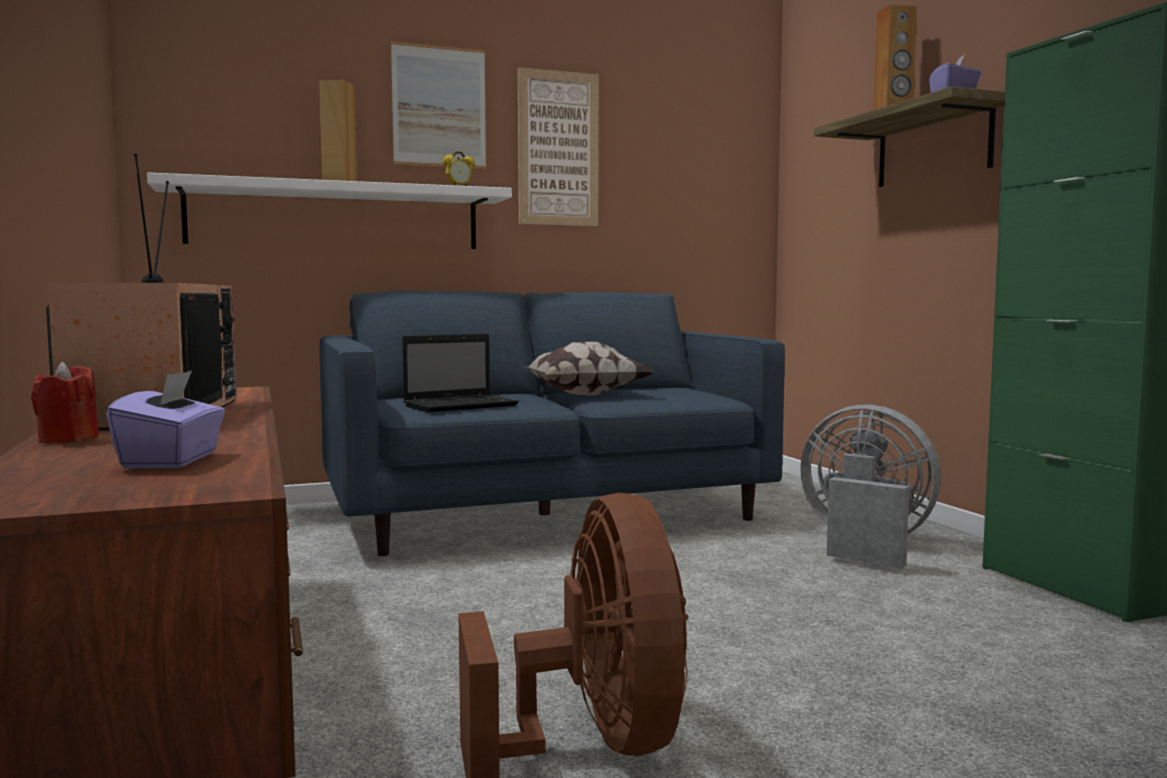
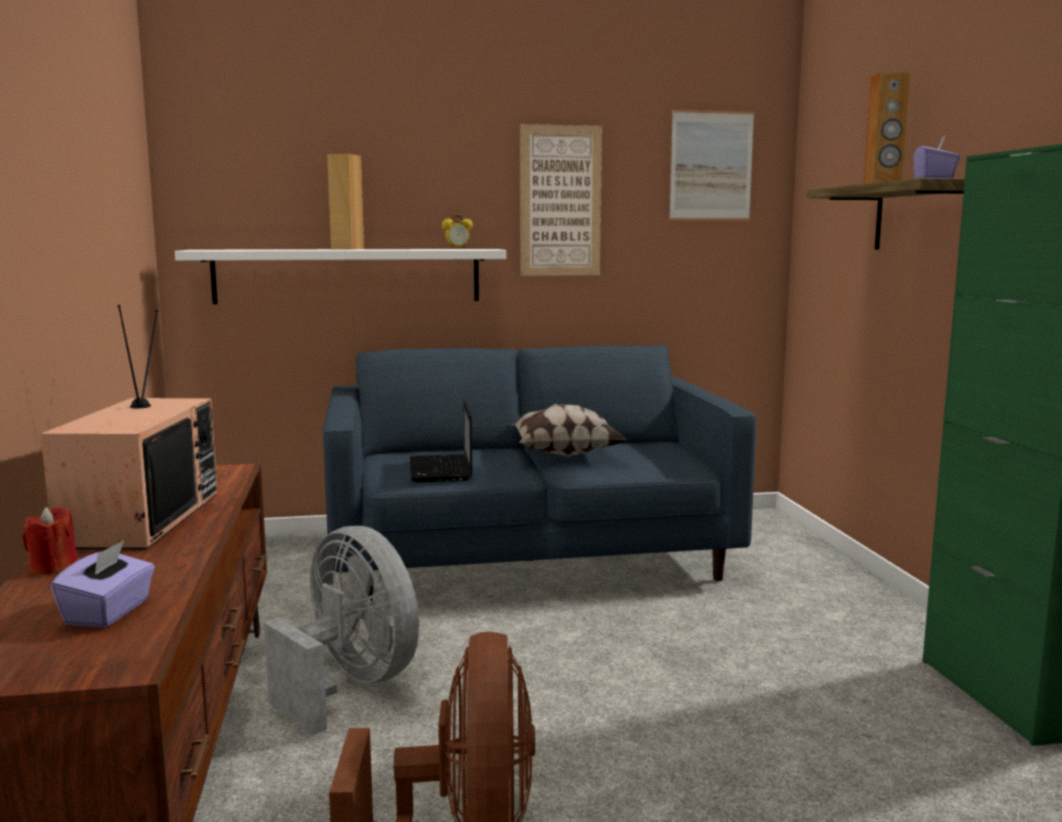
camera: 10 degrees right, 5 degrees up
picture [391,41,486,169] -> picture moved to [669,110,754,221]
laptop [402,334,519,412] -> laptop turned 105 degrees clockwise [410,399,472,483]
grey fan [800,405,941,569] -> grey fan moved to [264,526,419,736]

